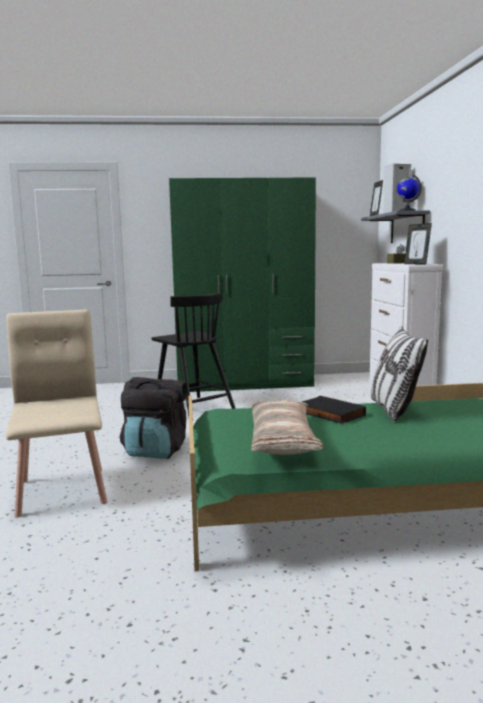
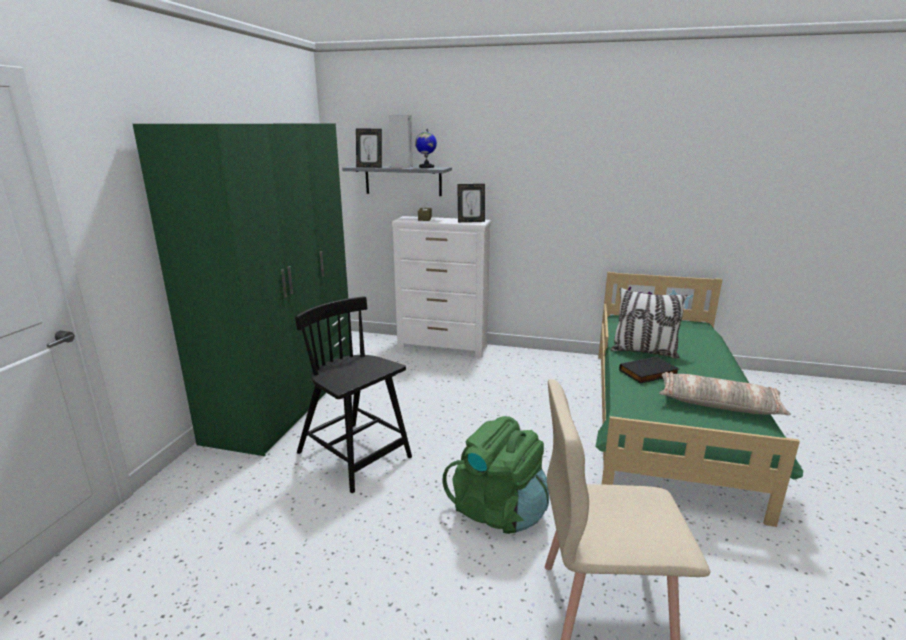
camera: 70 degrees left, 10 degrees up
black backpack [120,377,187,459] -> green backpack [442,416,549,534]
black chair [152,293,236,416] -> black chair turned 120 degrees counterclockwise [295,296,412,493]

